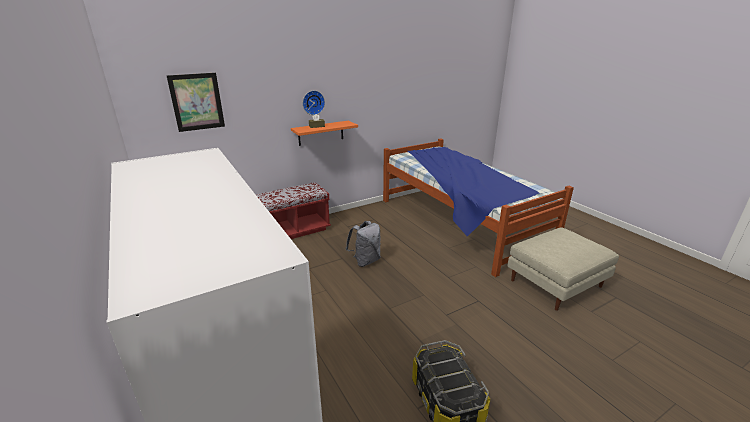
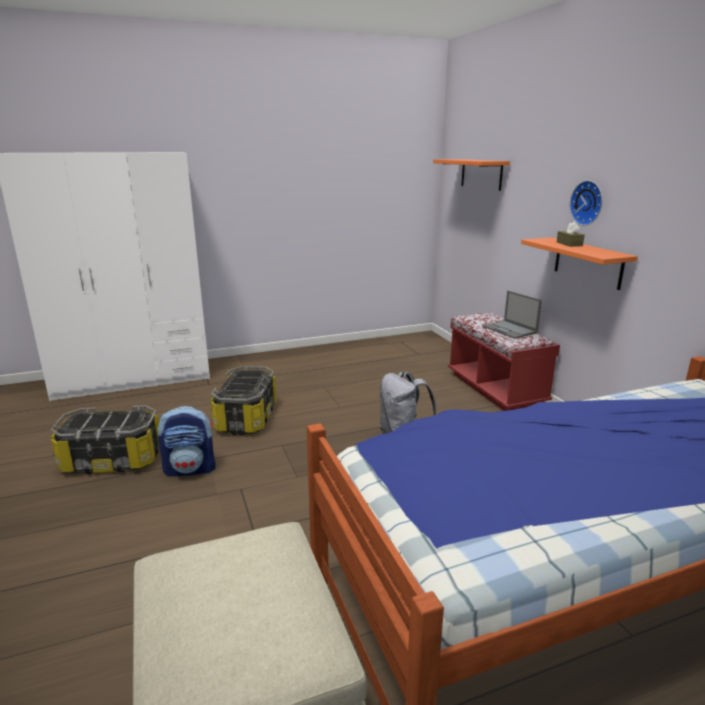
camera: 100 degrees right, 5 degrees down
picture [167,73,225,132] -> orange shelf [433,159,510,191]
none -> backpack [158,406,216,477]
none -> storage box [211,366,277,435]
none -> laptop [482,291,542,339]

